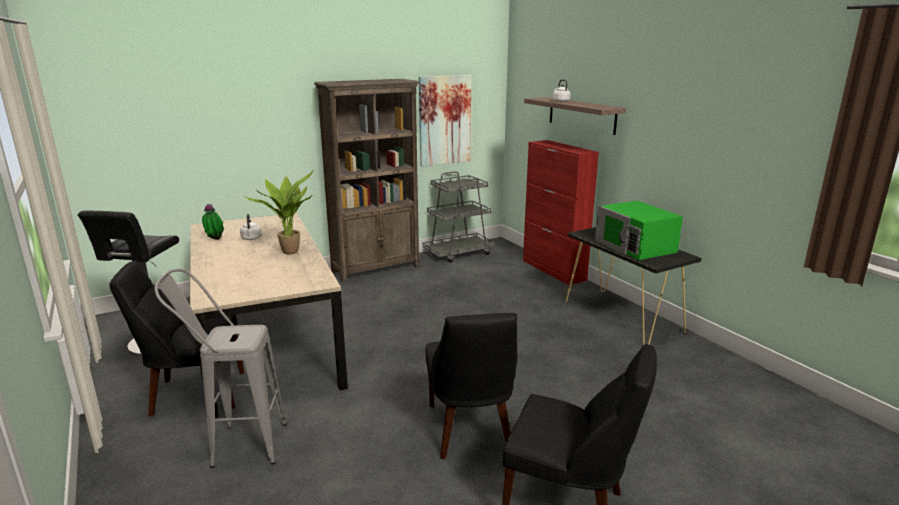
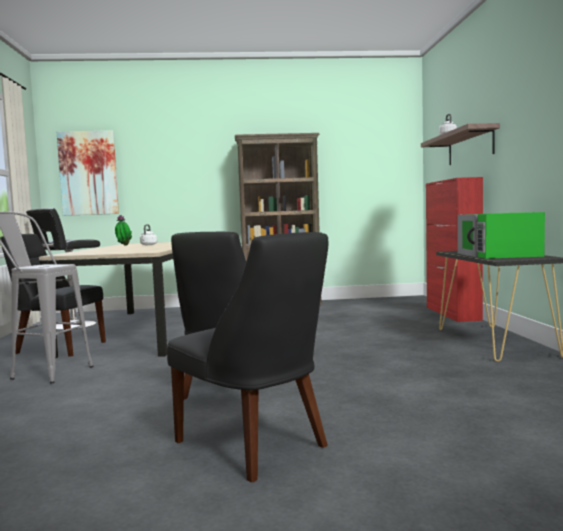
camera: 25 degrees right, 15 degrees down
potted plant [246,169,314,255] -> none
picture [419,75,471,167] -> picture moved to [57,130,119,216]
grey cart [422,171,495,263] -> none

